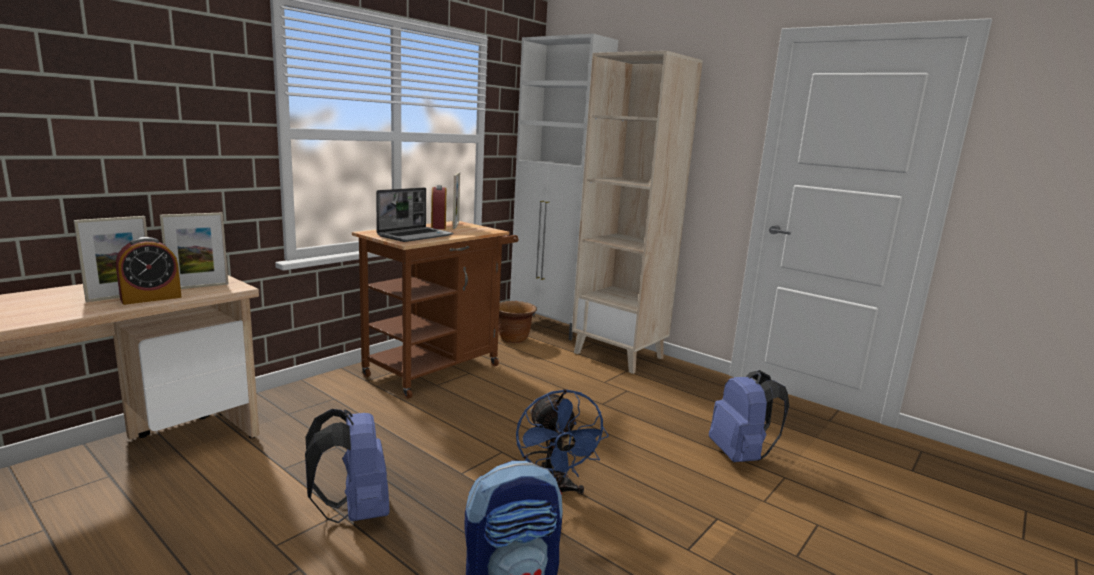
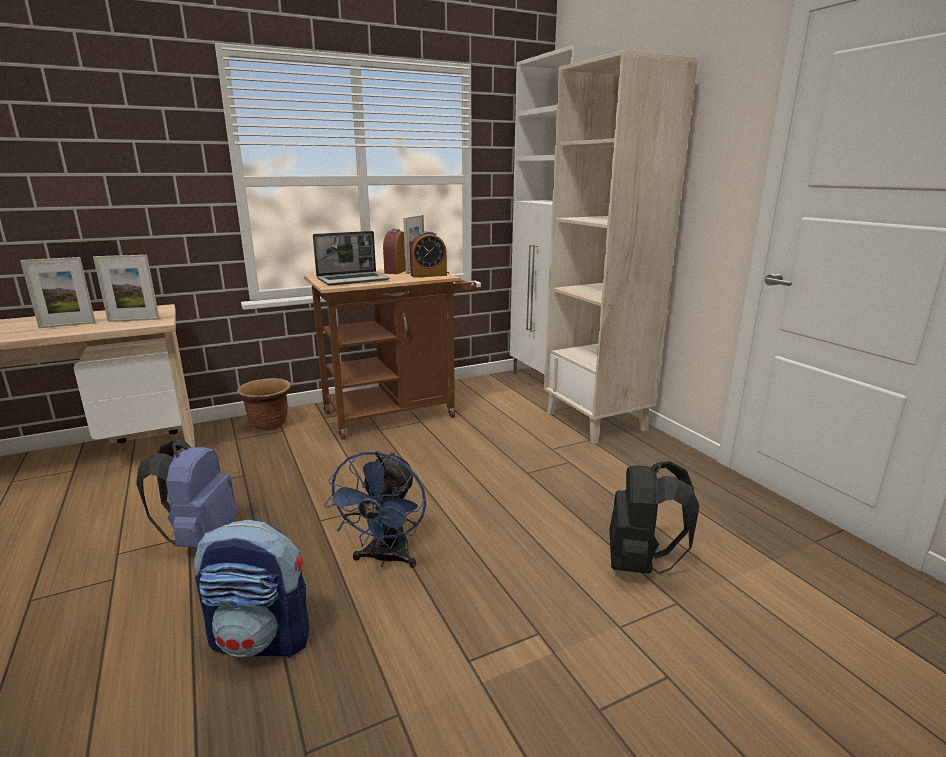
camera: 25 degrees right, 5 degrees up
alarm clock [116,237,181,305] -> alarm clock moved to [410,231,447,278]
brown planter [498,301,537,343] -> brown planter moved to [237,378,291,430]
blue backpack [709,370,789,462] -> black backpack [609,461,699,574]

